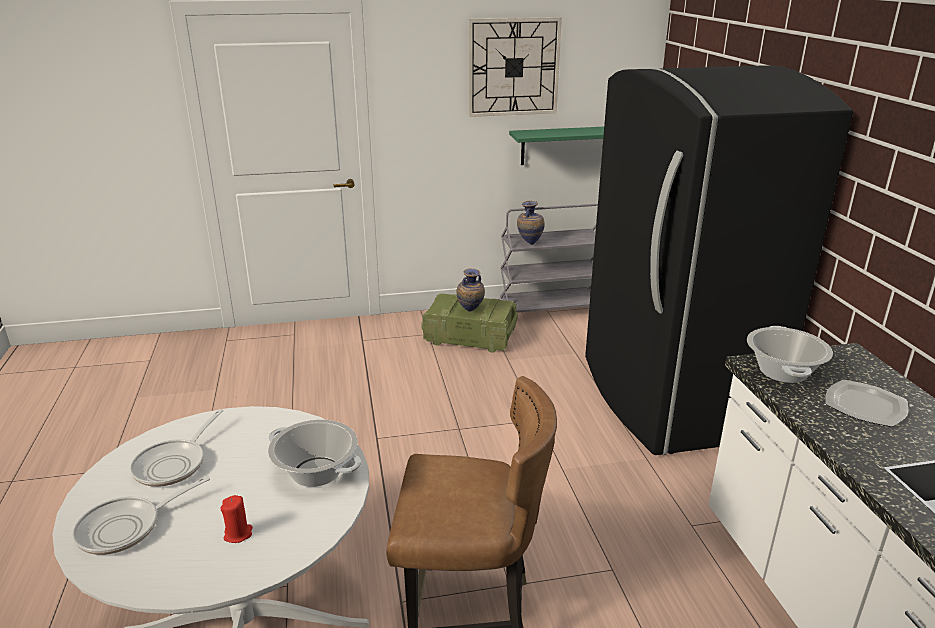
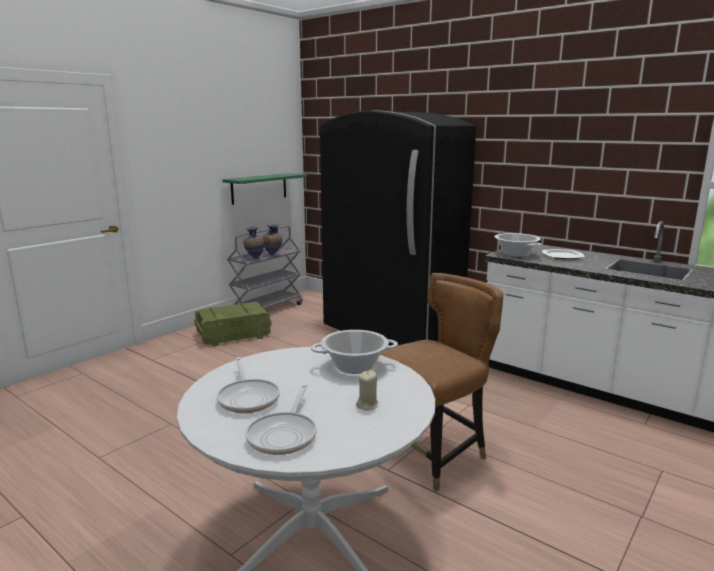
camera: 40 degrees left, 10 degrees down
red candle [220,495,253,543] -> beige candle [356,370,378,410]
vase [457,268,485,311] -> vase moved to [263,224,282,255]
wall clock [469,17,562,117] -> none

